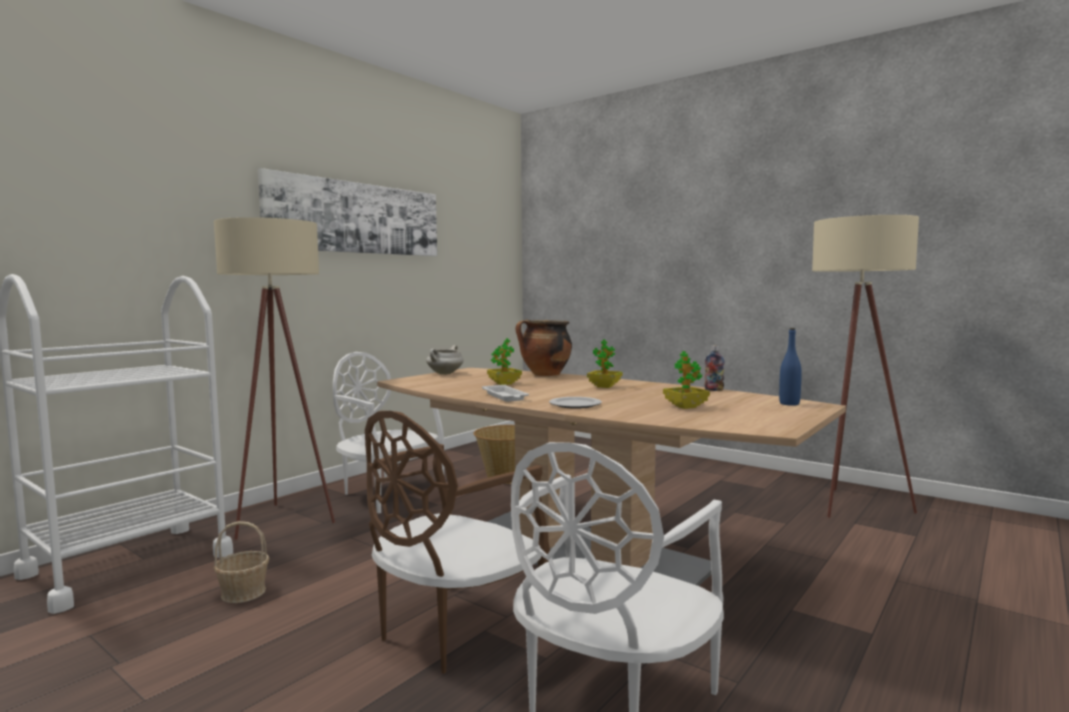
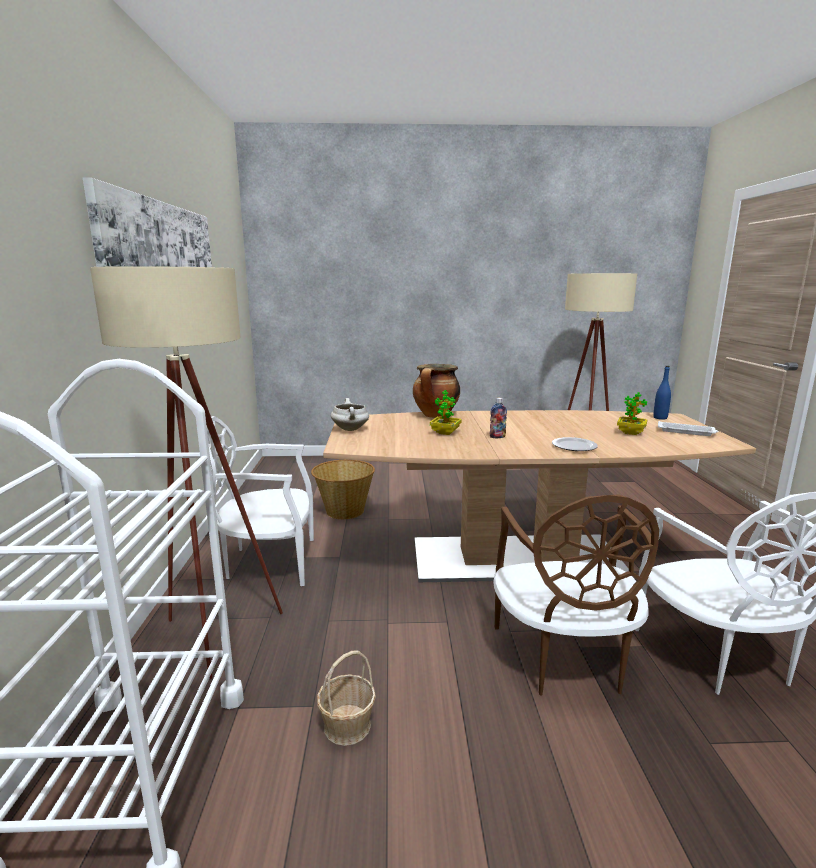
camera: 40 degrees left, 10 degrees up
white tray [482,385,529,402] -> white tray moved to [658,421,718,436]
potted plant [587,339,623,388] -> none
bottle [704,346,725,391] -> bottle moved to [490,398,507,438]

